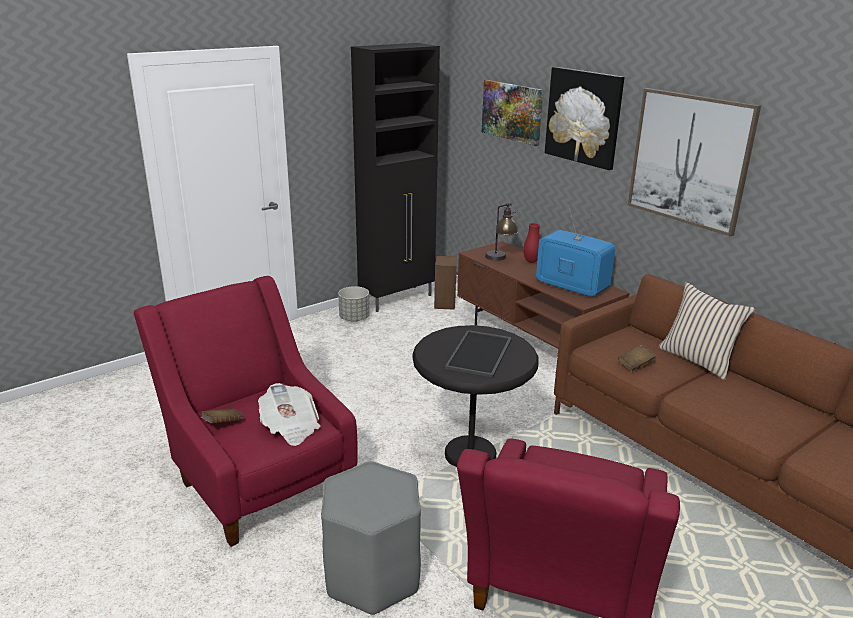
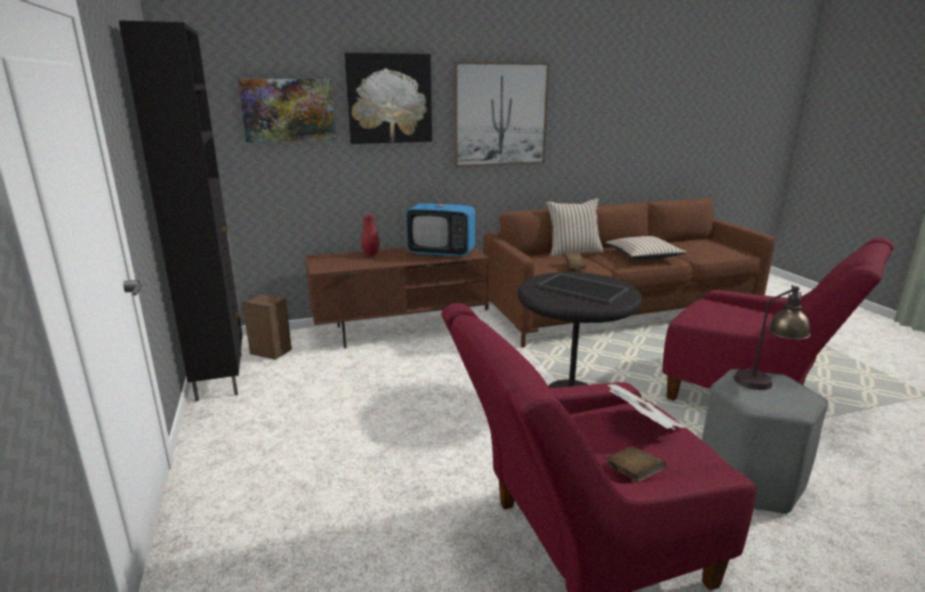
camera: 70 degrees left, 5 degrees down
grey planter [338,286,370,322] -> none
table lamp [485,203,518,261] -> table lamp moved to [734,285,810,390]
television [536,203,615,297] -> television turned 135 degrees counterclockwise [406,175,476,257]
none -> beige pillow [605,236,687,259]

